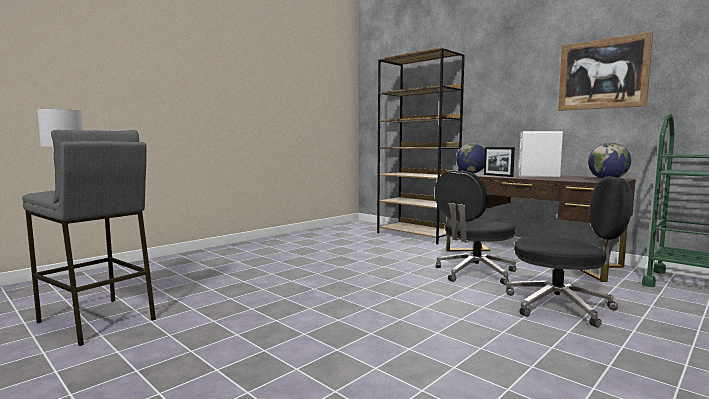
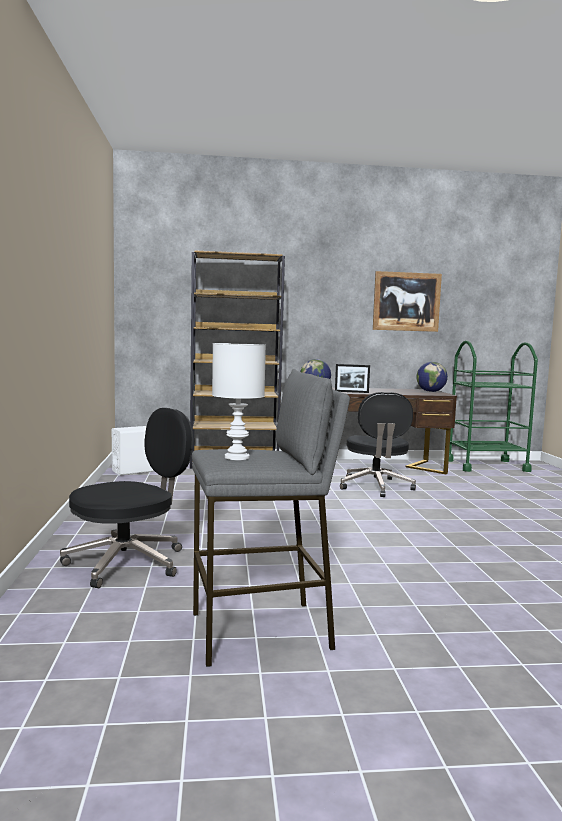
camera: 50 degrees left, 0 degrees up
black office chair [506,176,633,328] -> black office chair moved to [60,408,193,588]
white speaker [518,131,563,178] -> white speaker moved to [112,426,154,476]

